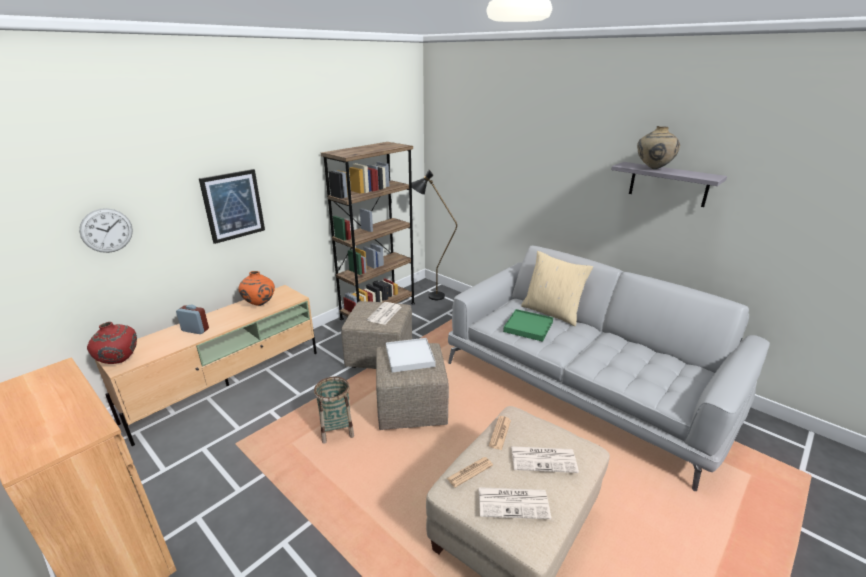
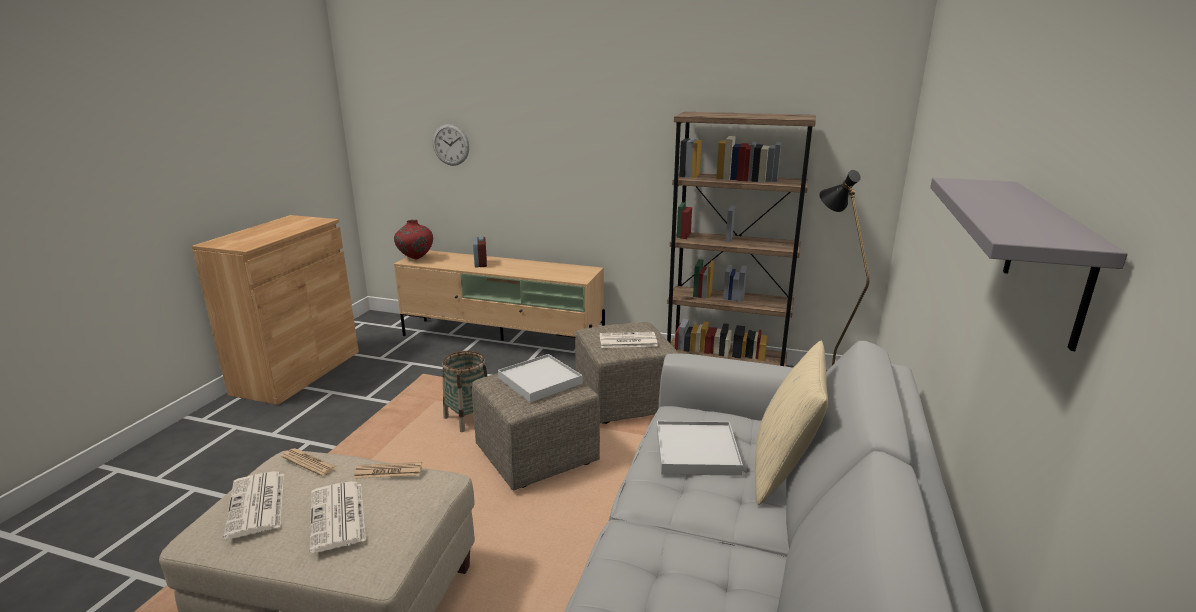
camera: 65 degrees right, 5 degrees down
picture [199,169,265,244] -> none
orange vase [238,271,275,306] -> none
green tray [503,309,553,342] -> white tray [657,421,743,476]
beige vase [637,126,680,169] -> none

